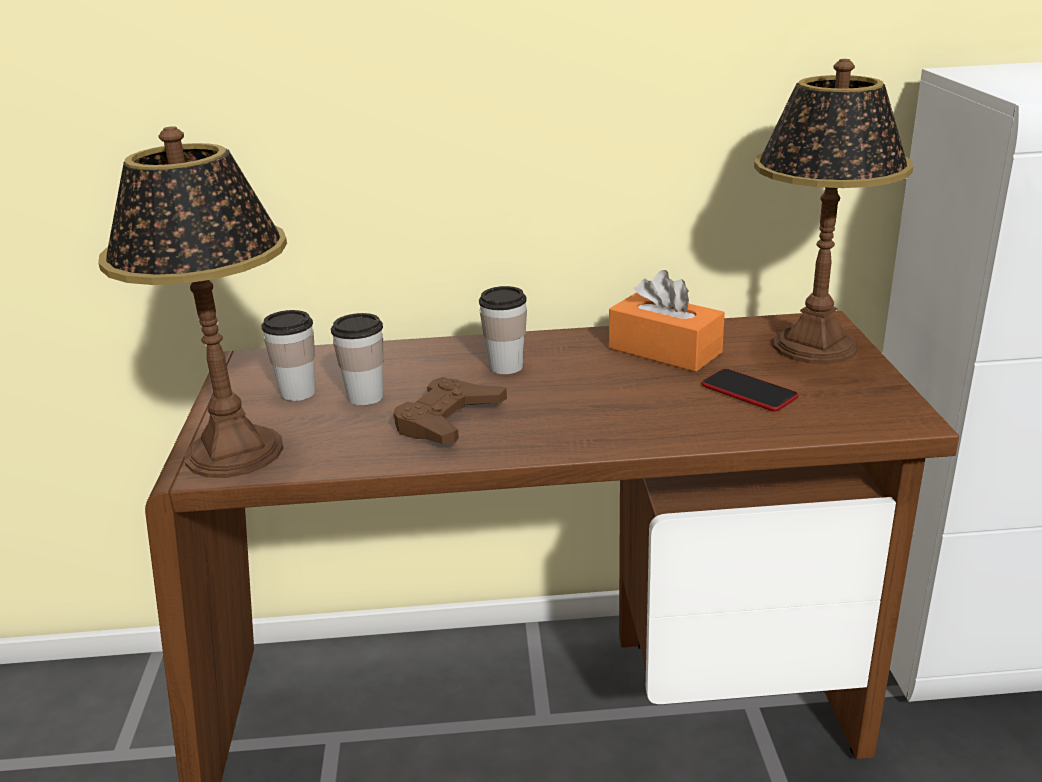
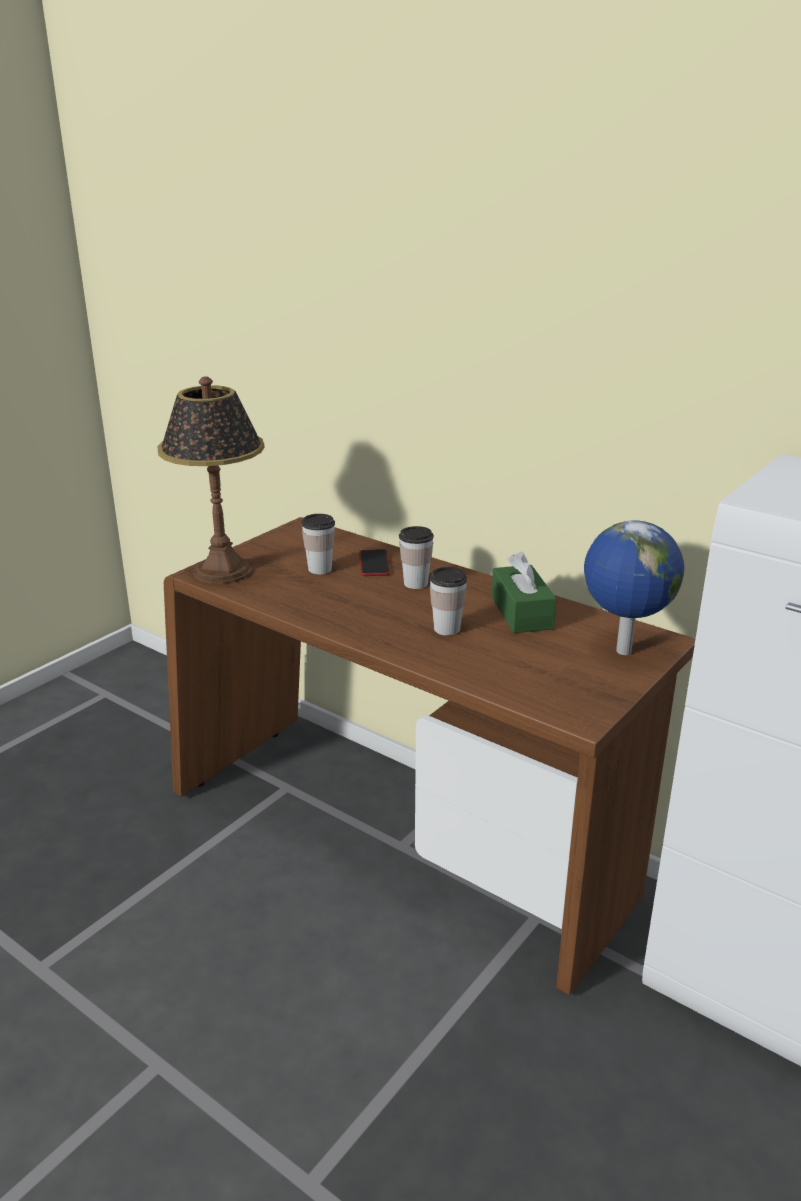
camera: 40 degrees right, 0 degrees up
cup [261,310,316,401] -> cup moved to [430,567,467,636]
brown game controller [393,377,507,444] -> none
orange tissue box [609,270,725,372] -> green tissue box [492,552,557,633]
phone [701,369,799,411] -> phone moved to [359,549,390,576]
table lamp [754,59,913,364] -> globe [584,521,684,655]

